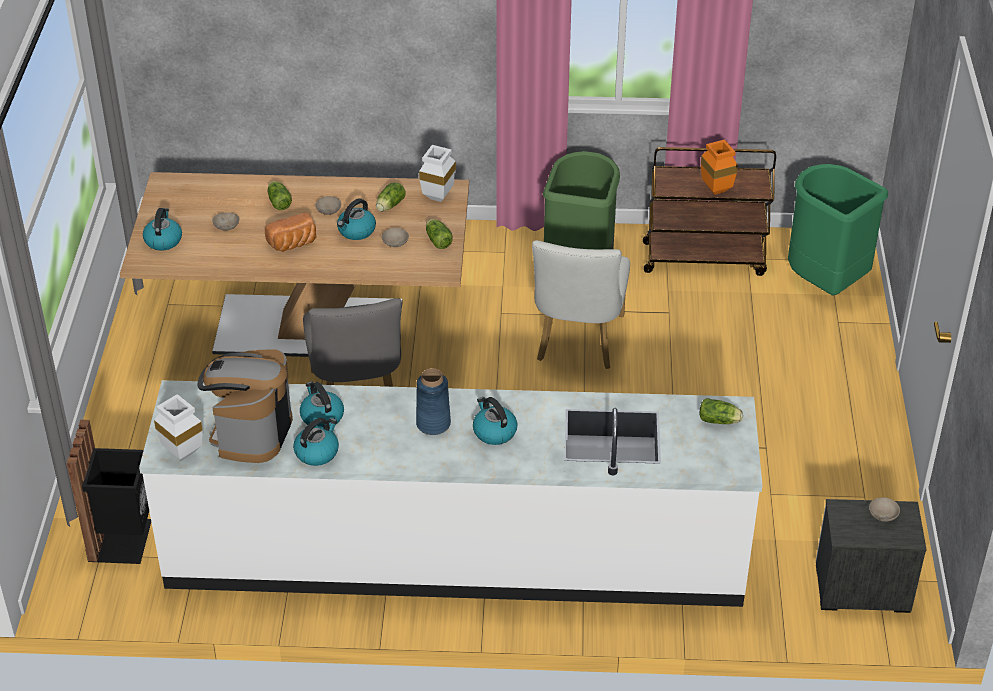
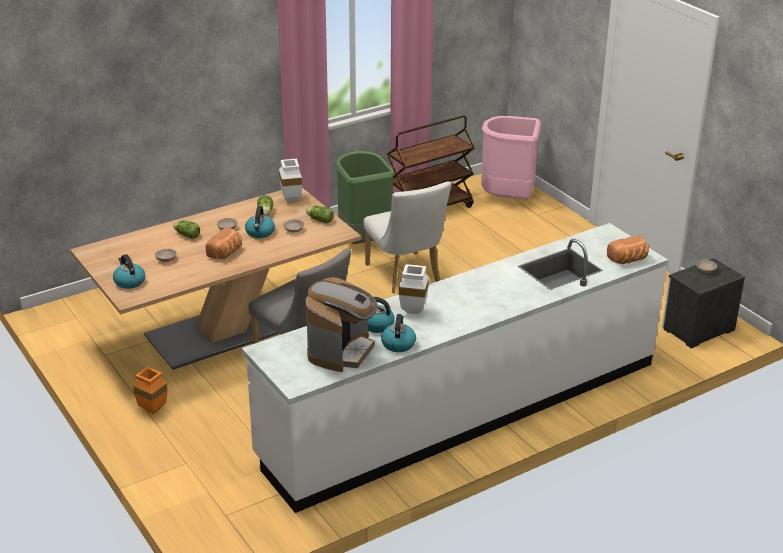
camera: 35 degrees left, 10 degrees down
black trash can [66,420,151,564] -> none
white vase [154,394,203,460] -> white vase moved to [399,264,429,314]
coffee machine [198,350,293,463] -> coffee machine turned 135 degrees counterclockwise [305,277,378,372]
blue vase [416,368,451,435] -> none
kettle [473,397,517,445] -> none
lettuce [700,398,743,424] -> none
orange vase [701,139,738,195] -> orange vase moved to [133,367,168,414]
green trash can [788,164,888,296] -> pink trash can [481,116,541,199]
none -> bread [607,235,649,264]

